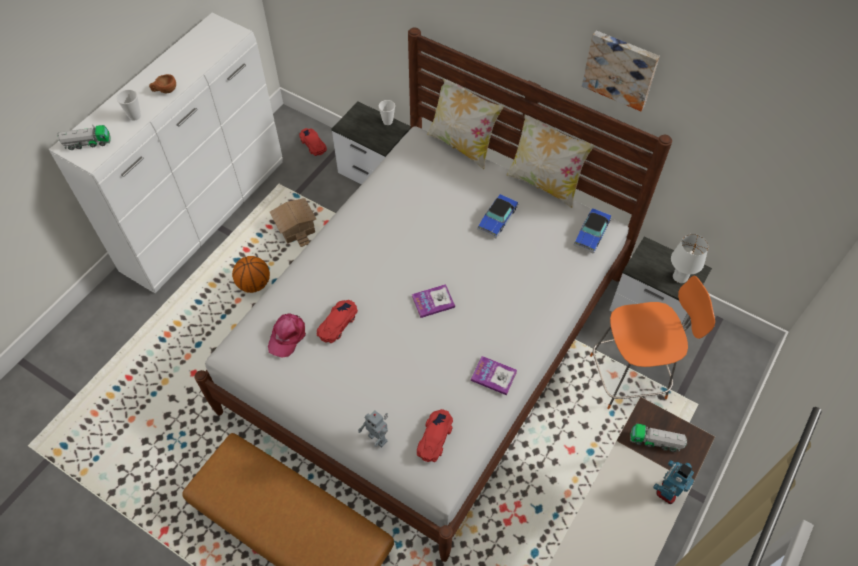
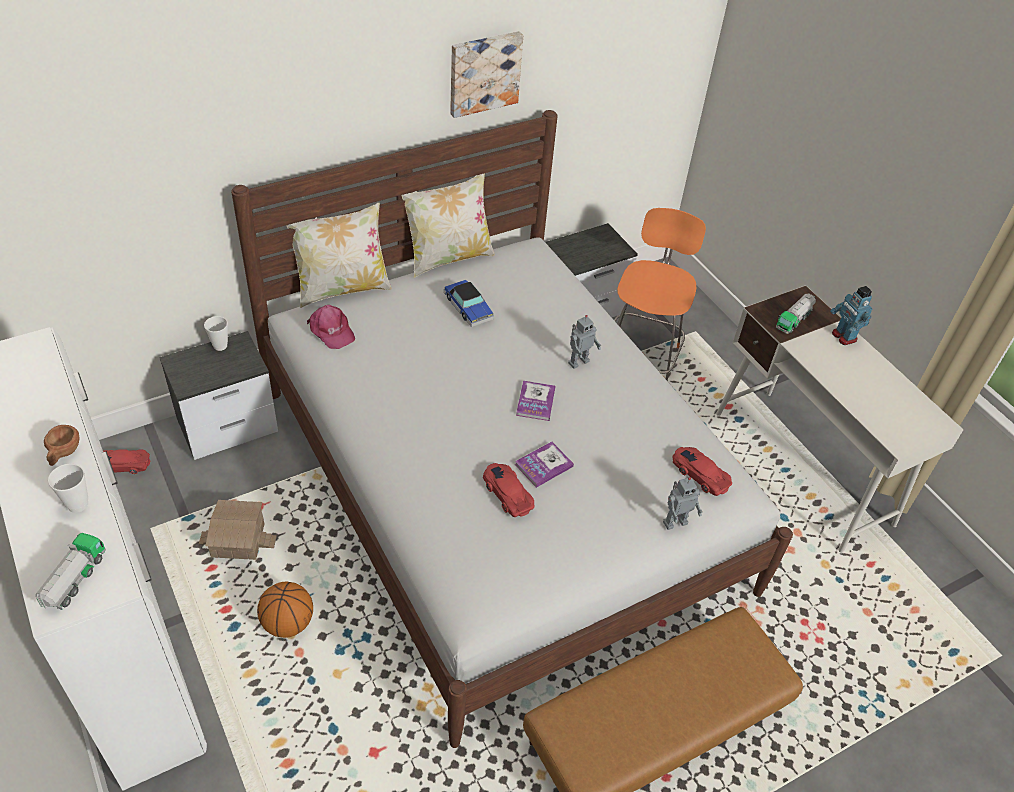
camera: 65 degrees left, 10 degrees down
pink cap [268,314,306,358] -> pink cap moved to [307,305,355,349]
book [471,356,517,395] -> book moved to [515,442,574,488]
toy car [573,208,611,254] -> none
white table lamp [671,234,709,283] -> none
none -> toy robot [568,315,601,369]

